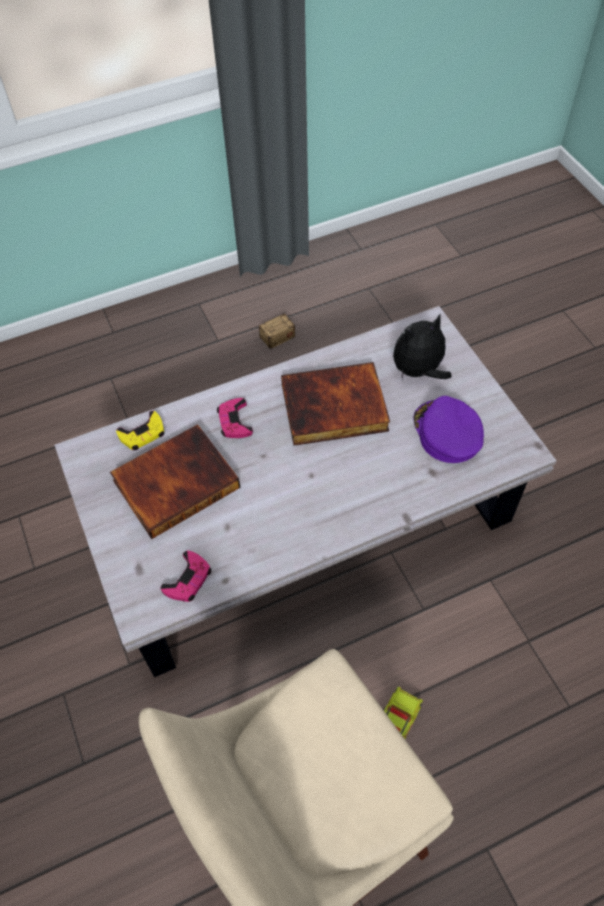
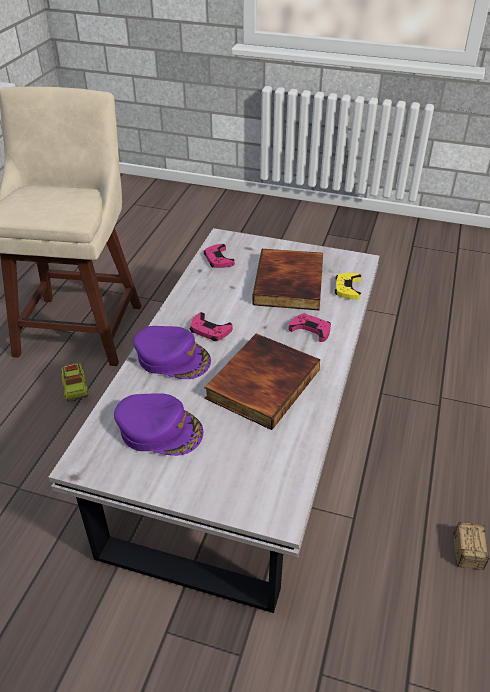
camera: 130 degrees right, 15 degrees down
plush toy [393,313,452,381] -> none
none -> purple cap [133,326,211,379]
none -> pink game controller [189,312,233,341]

